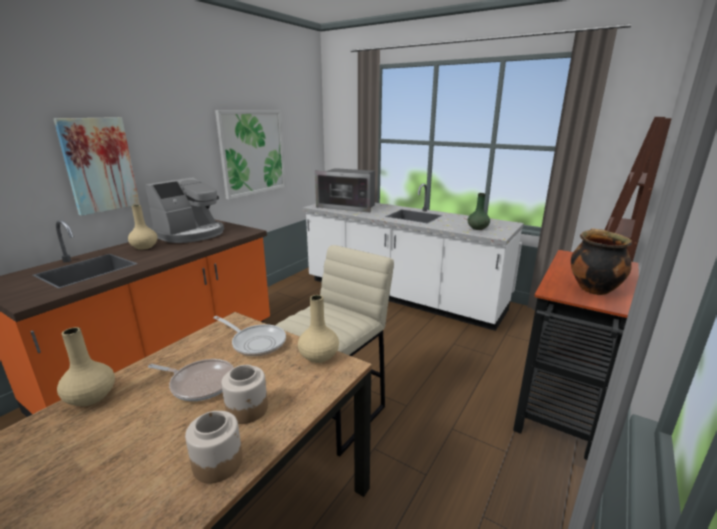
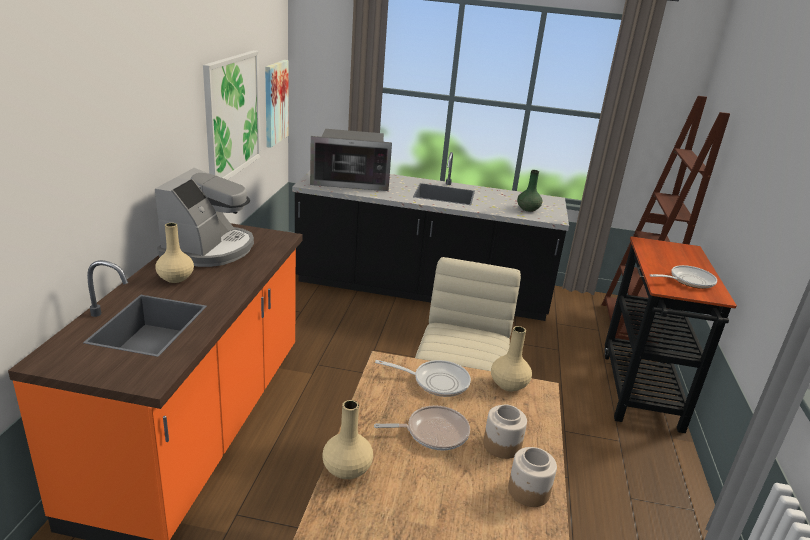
camera: 25 degrees left, 5 degrees up
picture [54,117,140,216] -> picture moved to [265,60,289,148]
white counter [303,183,524,331] -> black counter [292,152,569,321]
cooking pot [571,228,632,295] -> frying pan [650,265,717,289]

